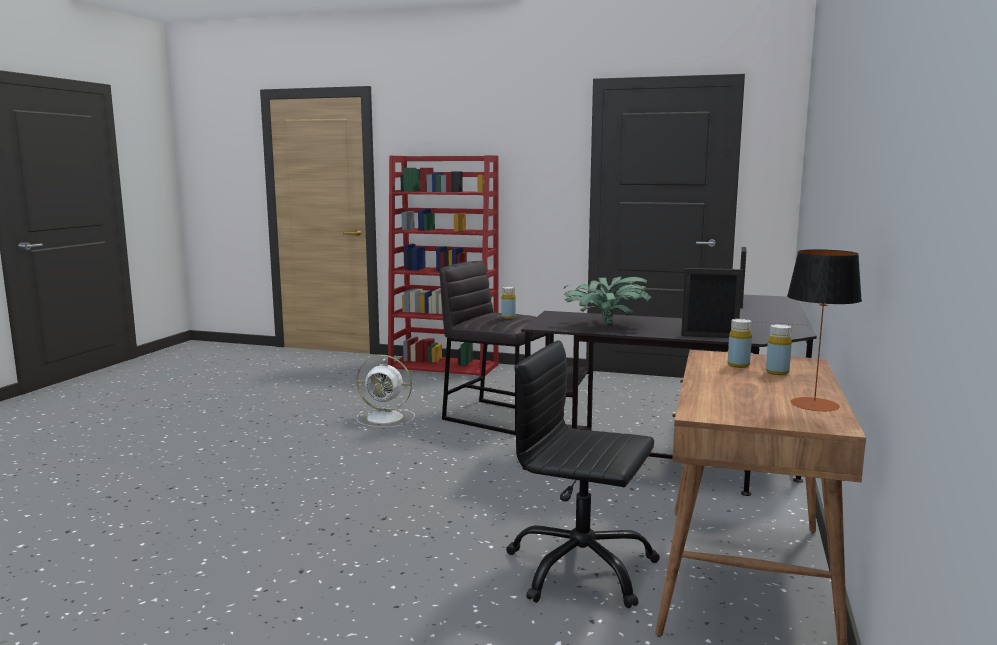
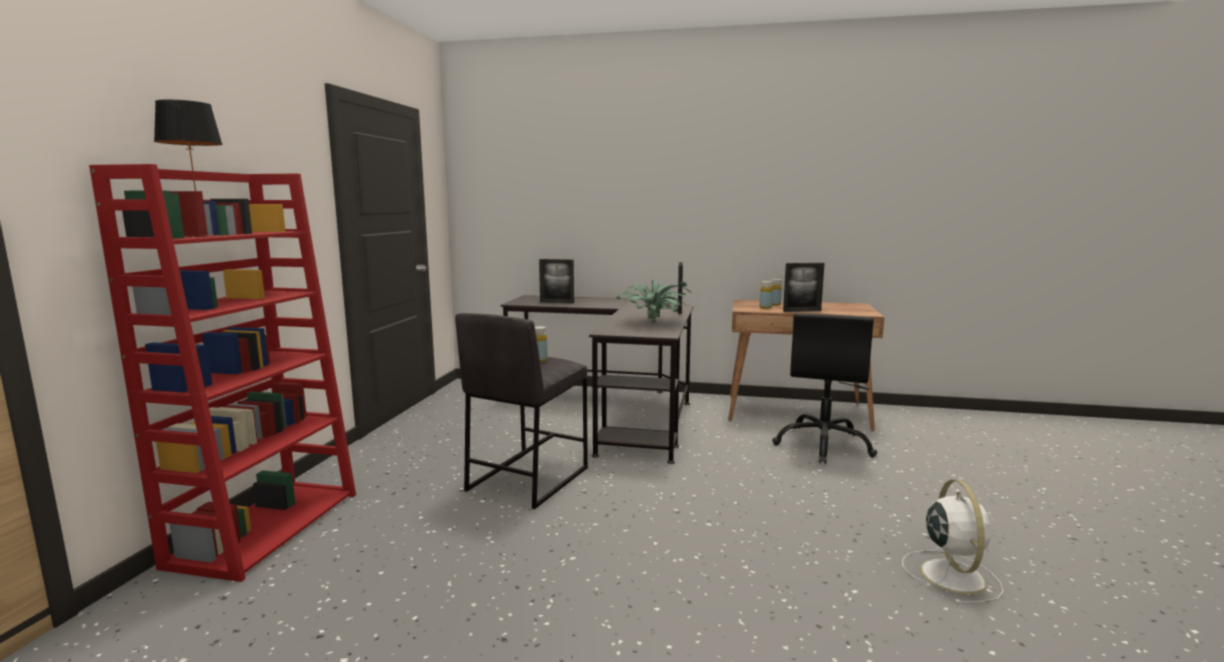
camera: 95 degrees left, 0 degrees up
white fan [356,355,415,427] -> white fan moved to [902,479,1003,604]
table lamp [787,249,862,412] -> table lamp moved to [154,100,223,237]
none -> picture frame [783,263,825,312]

